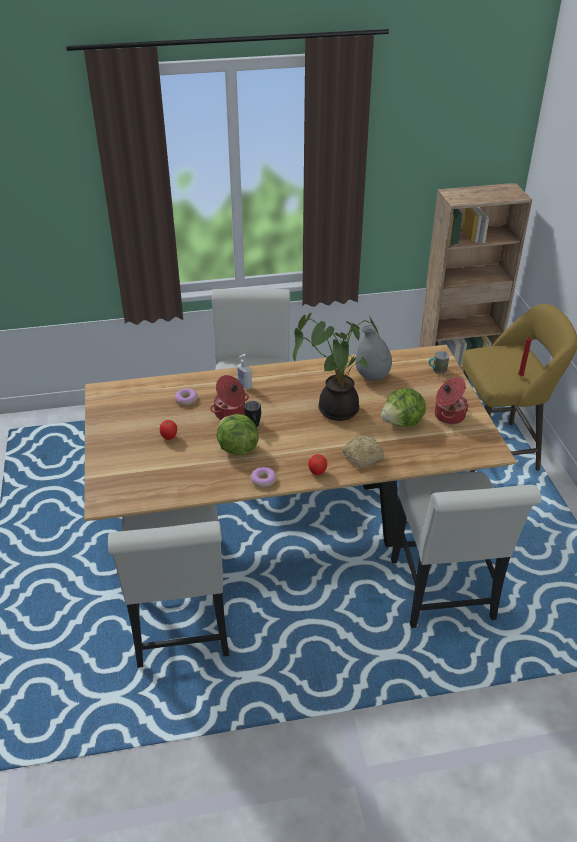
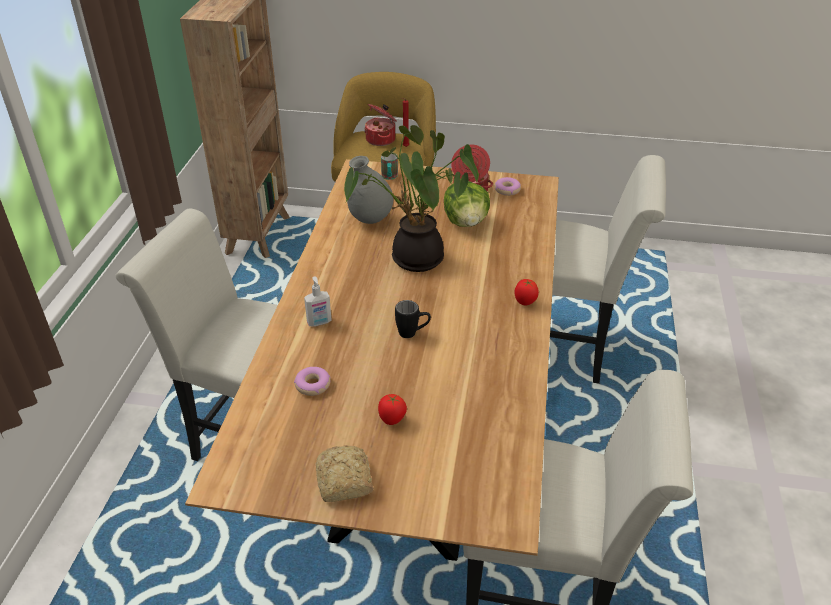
camera: 70 degrees left, 0 degrees up
cooking pot [210,375,249,420] -> cooking pot moved to [364,104,397,146]
lettuce [216,414,259,455] -> none
donut [251,467,276,488] -> donut moved to [495,177,521,196]
bread [342,435,384,468] -> bread moved to [315,445,374,502]

